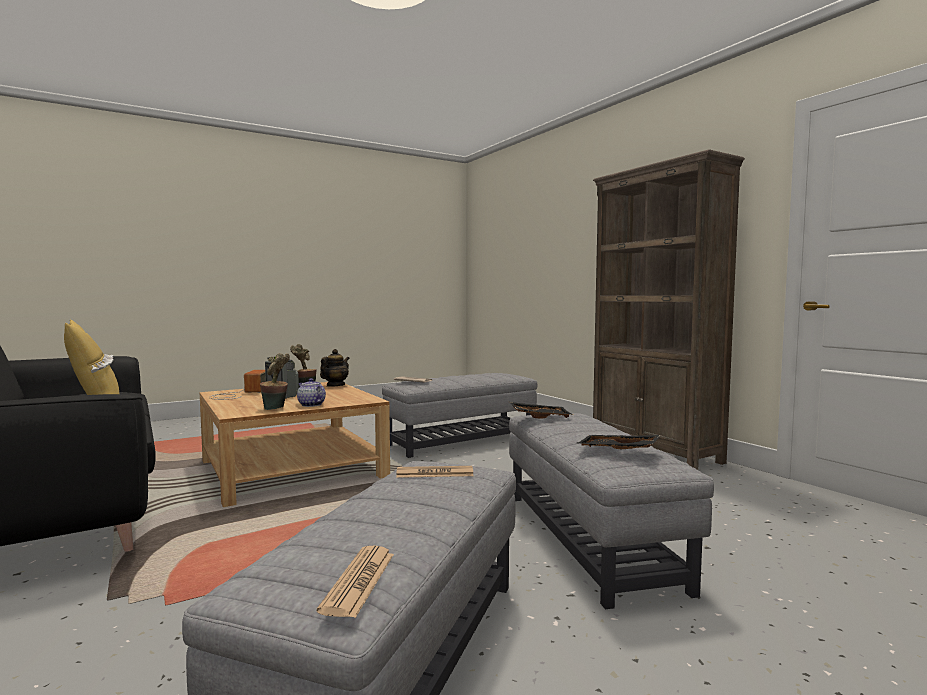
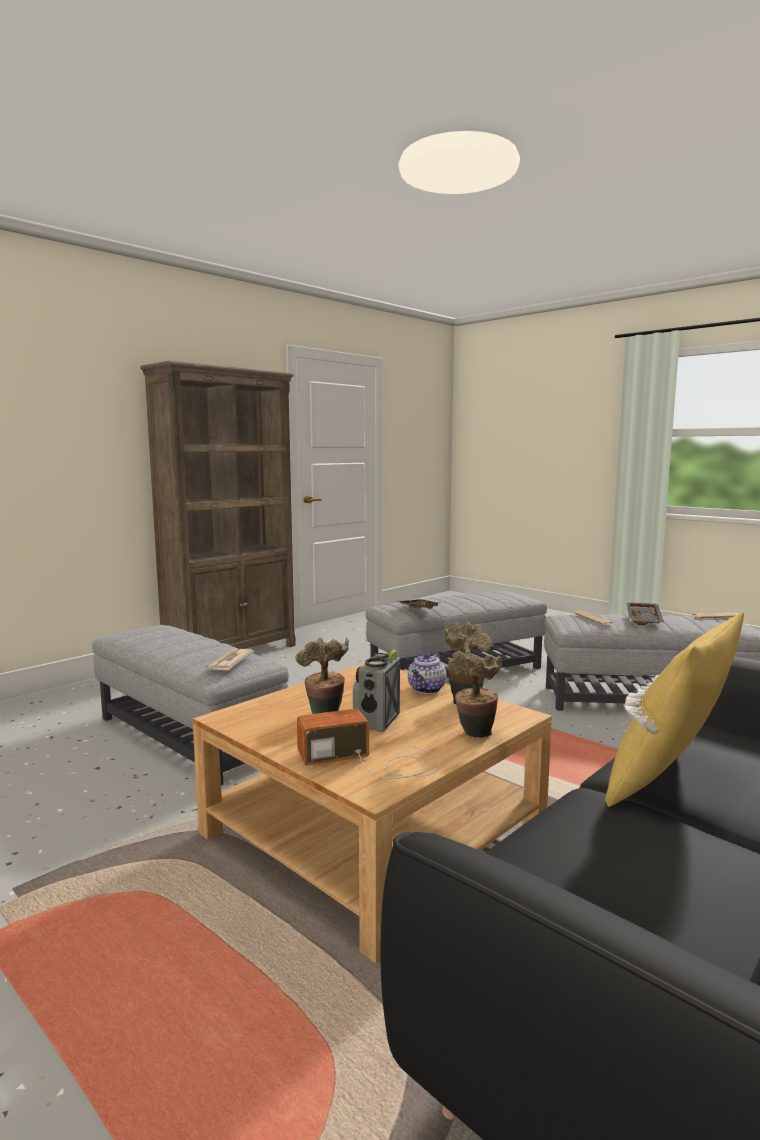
camera: 105 degrees left, 5 degrees up
teapot [320,349,350,387] -> none
black tray [577,435,661,449] -> black tray moved to [626,602,664,625]
none -> potted plant [448,649,502,738]

